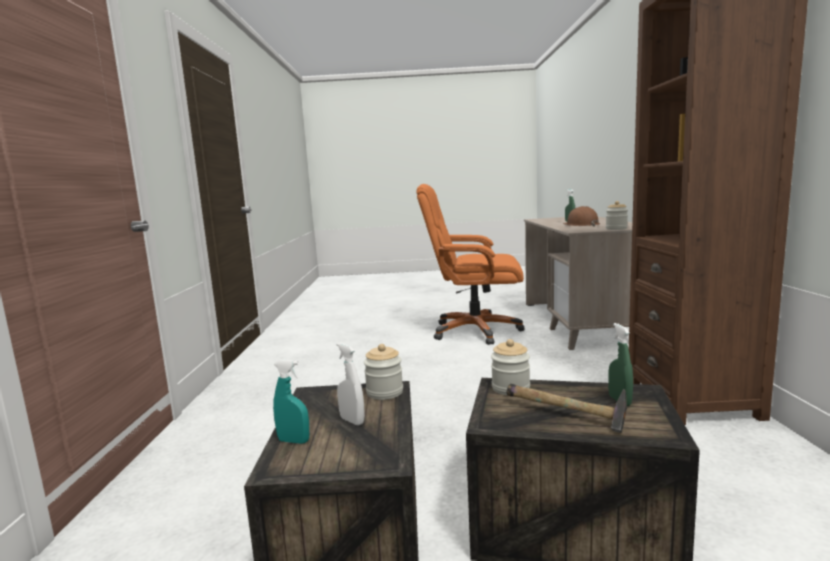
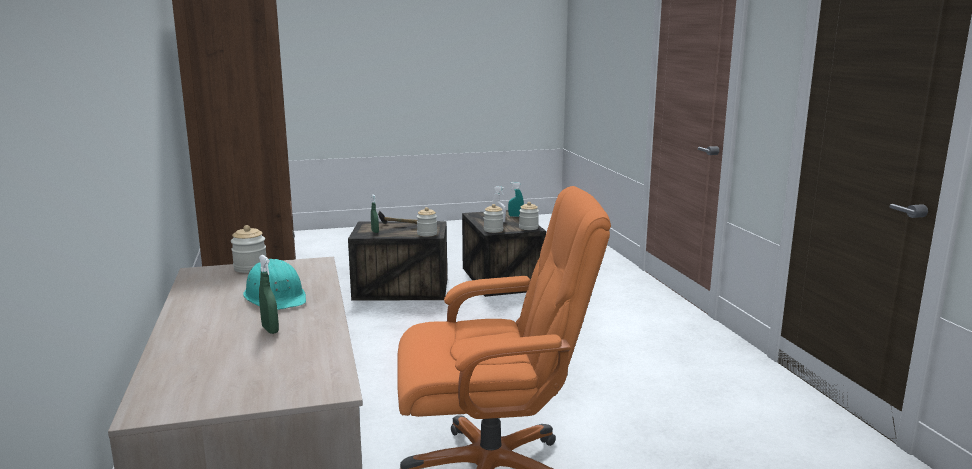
camera: 165 degrees right, 5 degrees up
brown hard hat [563,206,600,227] -> turquoise hard hat [243,259,306,310]
none -> jar [519,202,539,230]

